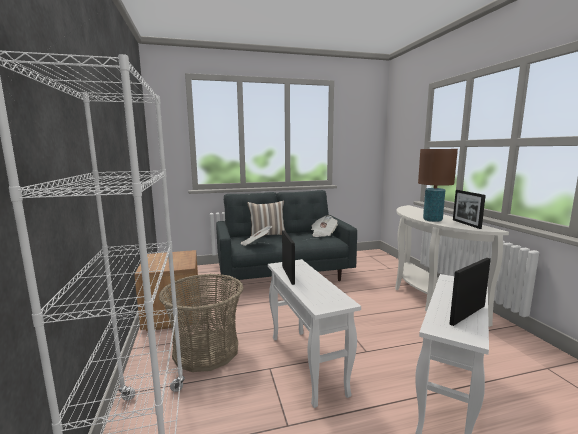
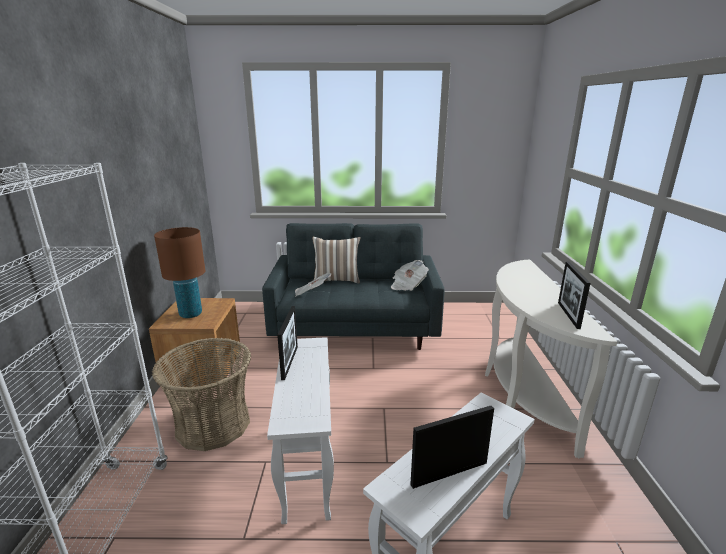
camera: 15 degrees right, 10 degrees up
brown table lamp [418,149,458,222] -> brown table lamp moved to [154,227,205,318]

